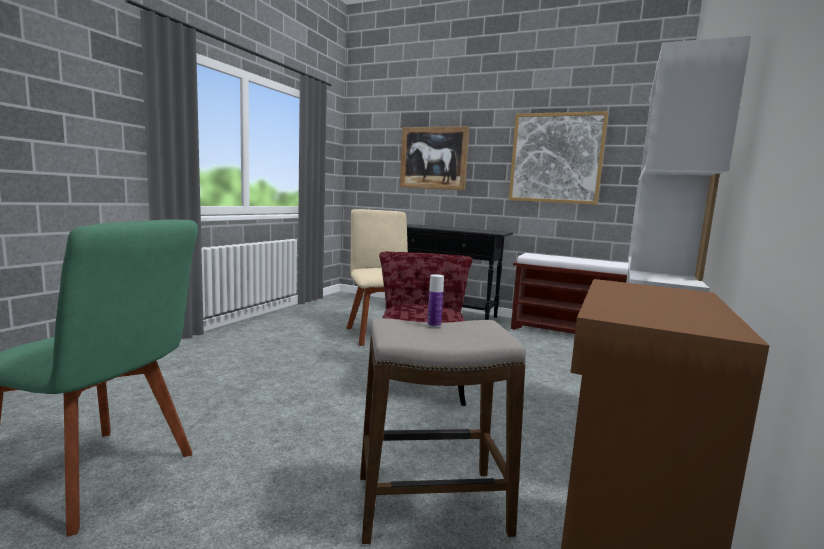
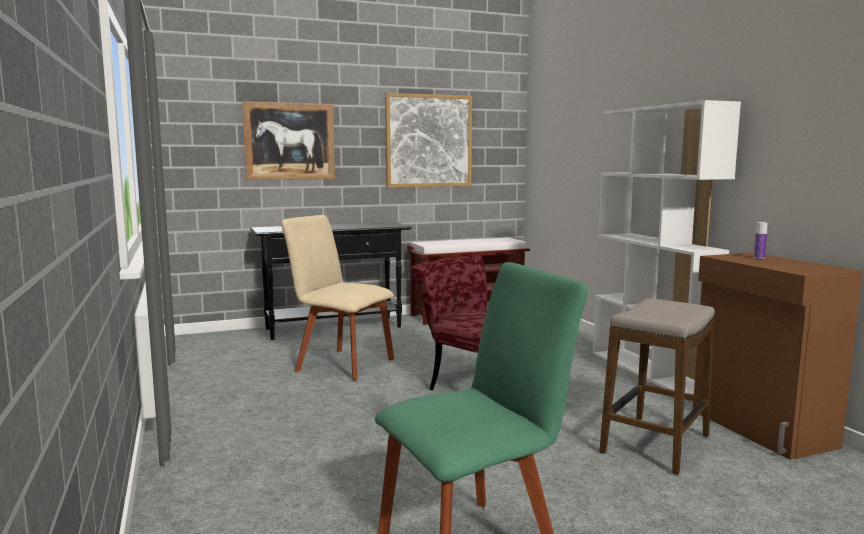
camera: 45 degrees left, 0 degrees up
bottle [427,274,444,328] -> bottle moved to [754,222,768,259]

